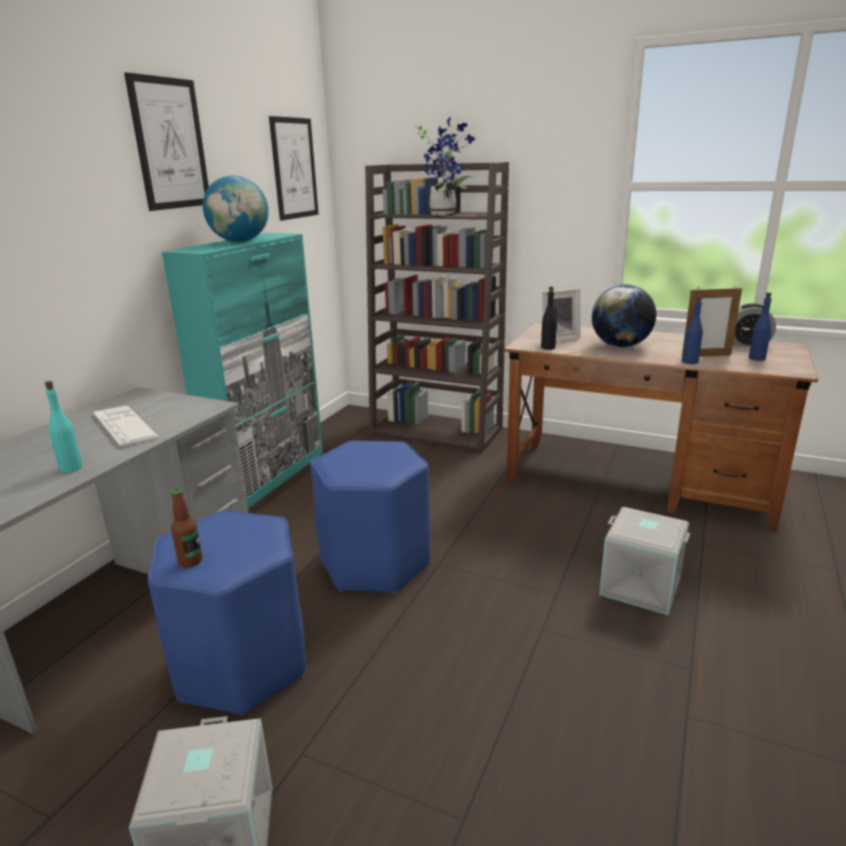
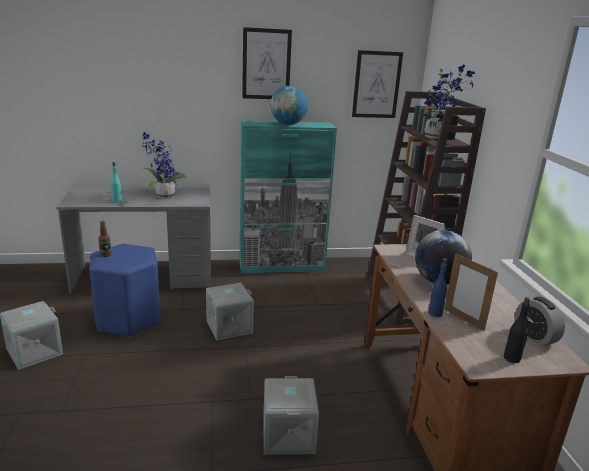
camera: 55 degrees right, 0 degrees up
keyboard [93,406,159,447] -> potted plant [142,132,187,199]
blue stool [310,441,430,594] -> grey storage box [206,283,254,340]
black bottle [541,286,557,350] -> black bottle moved to [504,297,530,363]
blue bottle [749,292,772,361] -> none

